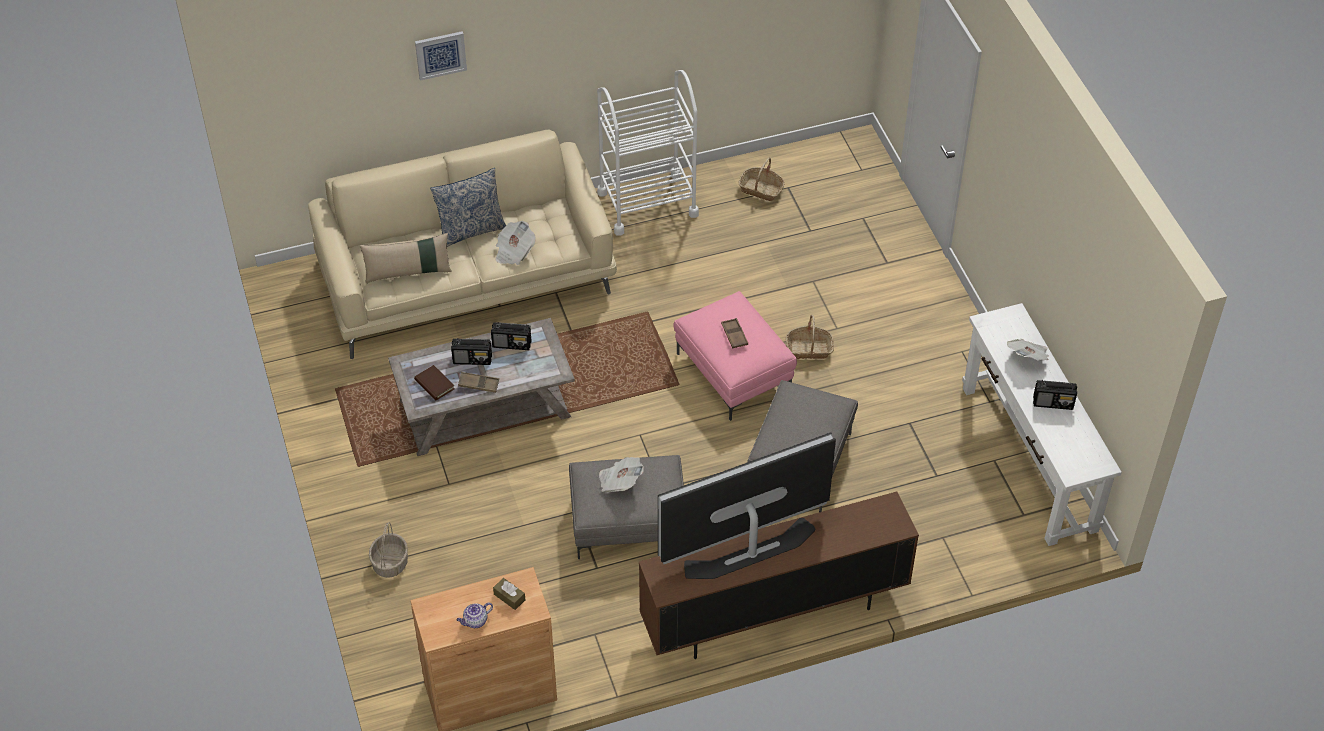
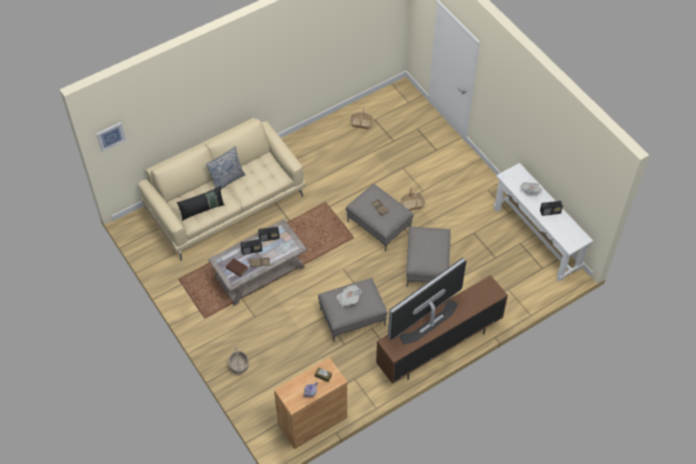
camera: 15 degrees left, 5 degrees up
beige pillow [360,233,452,283] -> black pillow [177,186,225,221]
picture [415,31,467,81] -> picture moved to [96,122,126,152]
newspaper [495,221,536,265] -> none
white cart [597,70,699,235] -> none
pink ottoman [673,291,797,421] -> grey ottoman [346,184,414,252]

